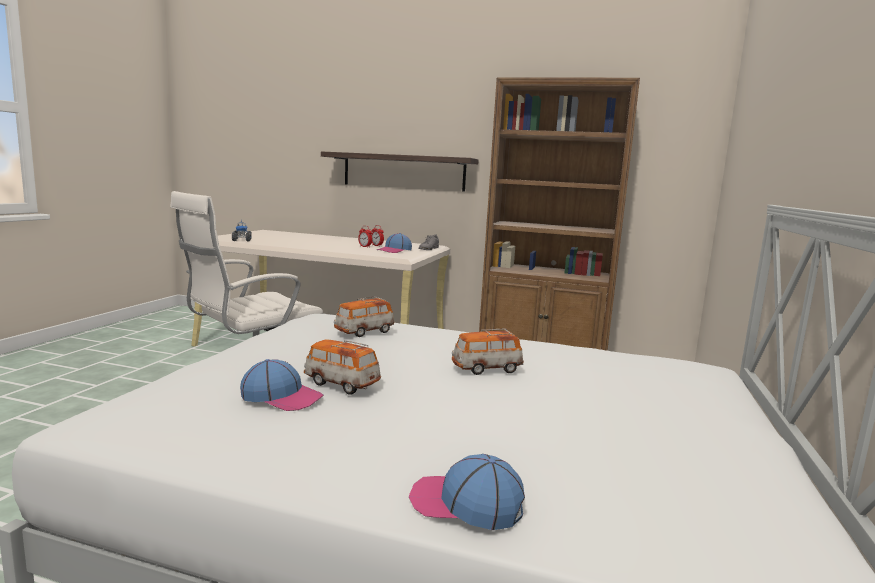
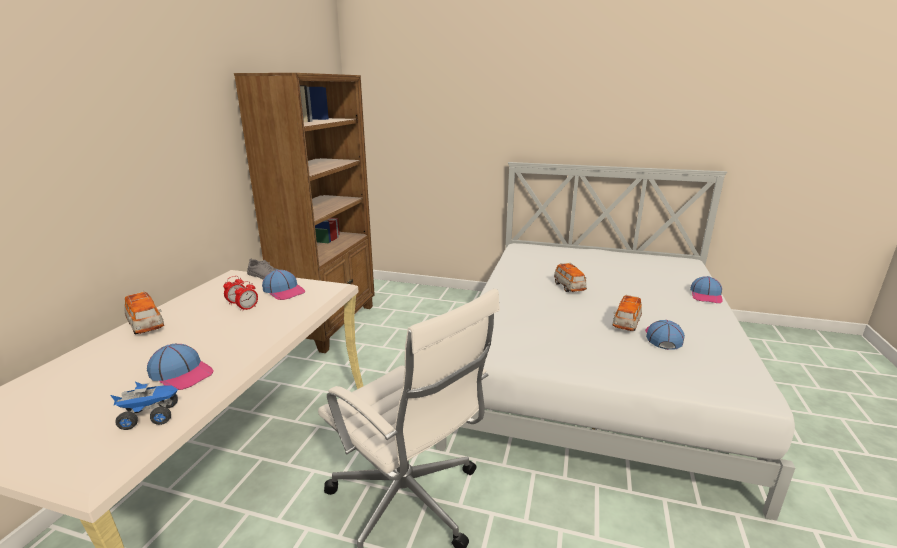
camera: 90 degrees left, 10 degrees up
shelf [321,151,479,191] -> none
toy car [334,296,395,337] -> toy car moved to [124,291,164,334]
none -> cap [147,344,214,390]

